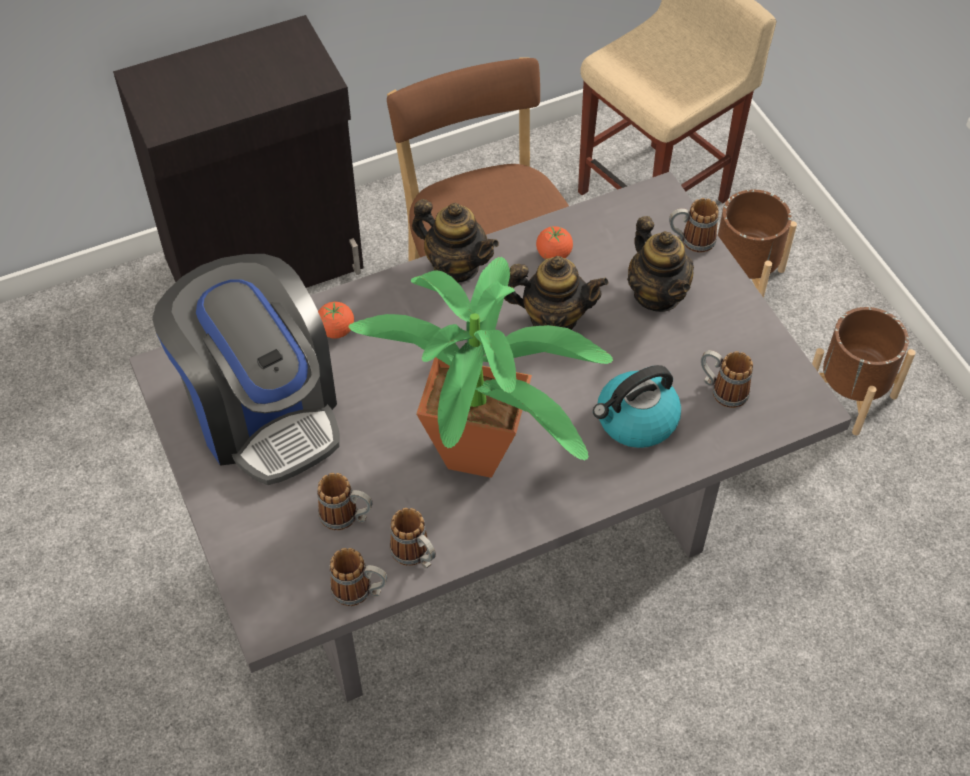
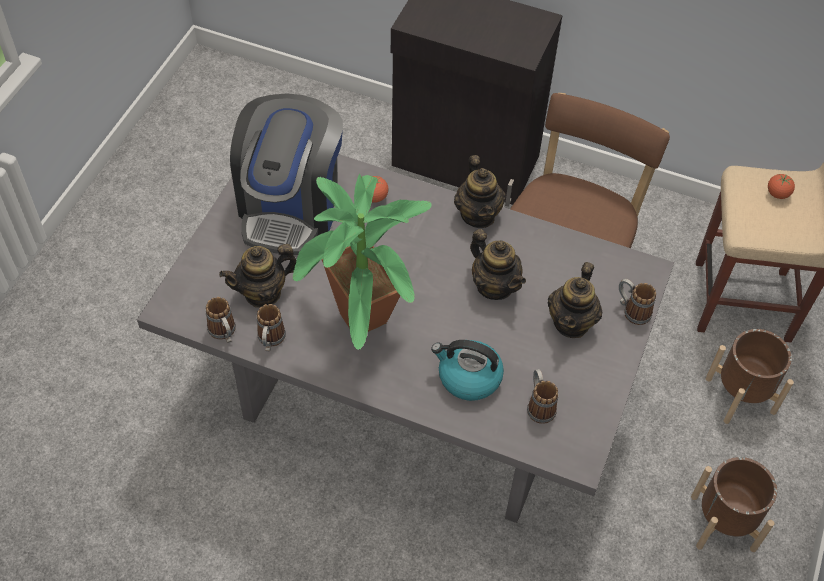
camera: 45 degrees right, 0 degrees up
mug [317,473,373,530] -> teapot [219,244,296,308]
tomato [536,226,573,259] -> tomato moved to [768,174,795,199]

